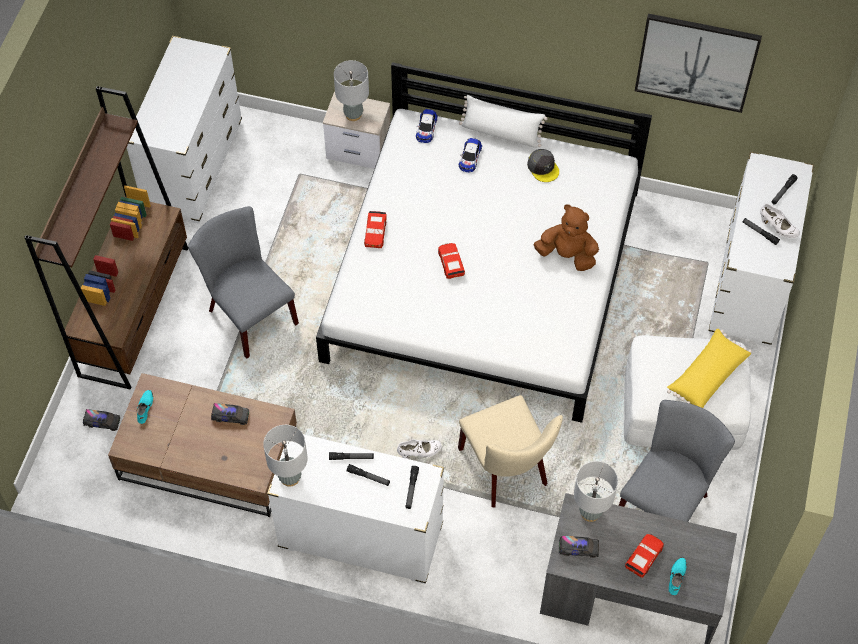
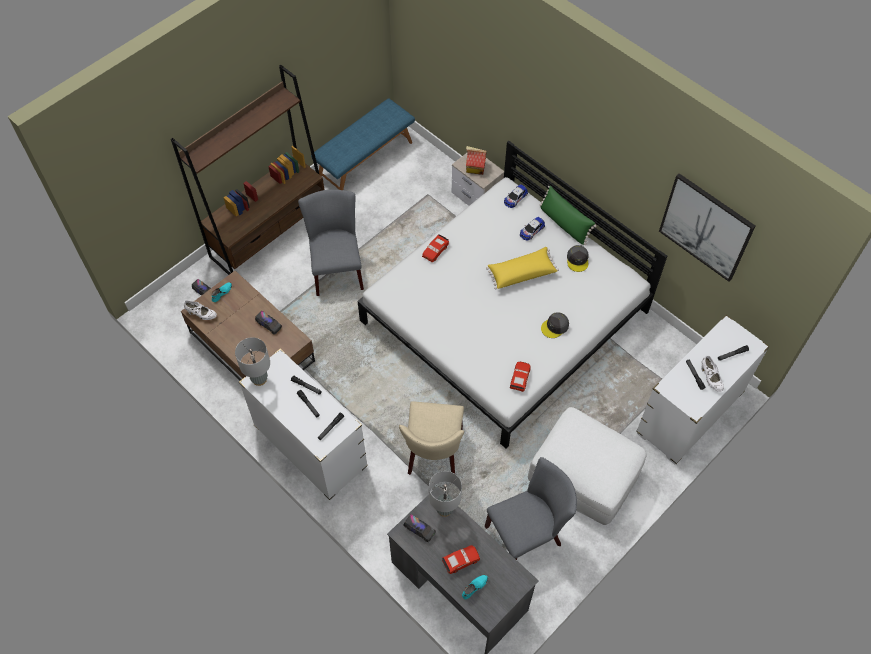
camera: 30 degrees right, 0 degrees up
white dresser [127,36,242,224] -> blue bench [311,98,415,190]
grey table lamp [334,60,369,121] -> toy house [466,146,487,175]
white shoe [397,439,442,459] -> white shoe moved to [184,300,217,320]
red toy car [438,243,465,279] -> red toy car moved to [510,362,531,392]
white pillow [459,95,548,148] -> green pillow [539,186,596,245]
brown plush toy [533,205,599,271] -> grey cap [541,312,569,338]
yellow pillow [667,329,752,408] -> yellow pillow moved to [486,247,559,290]

